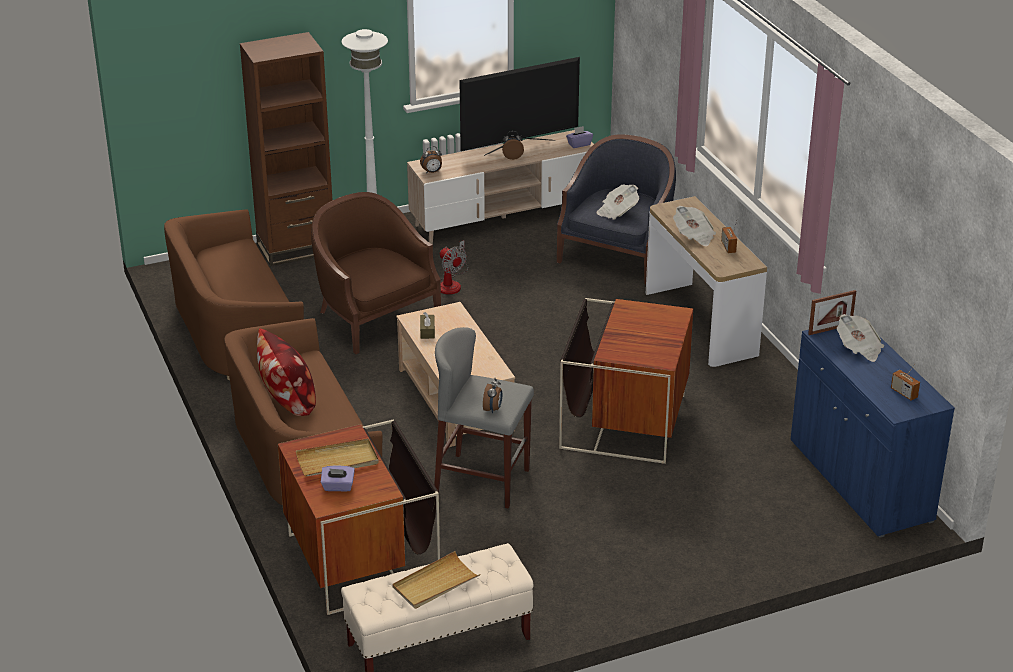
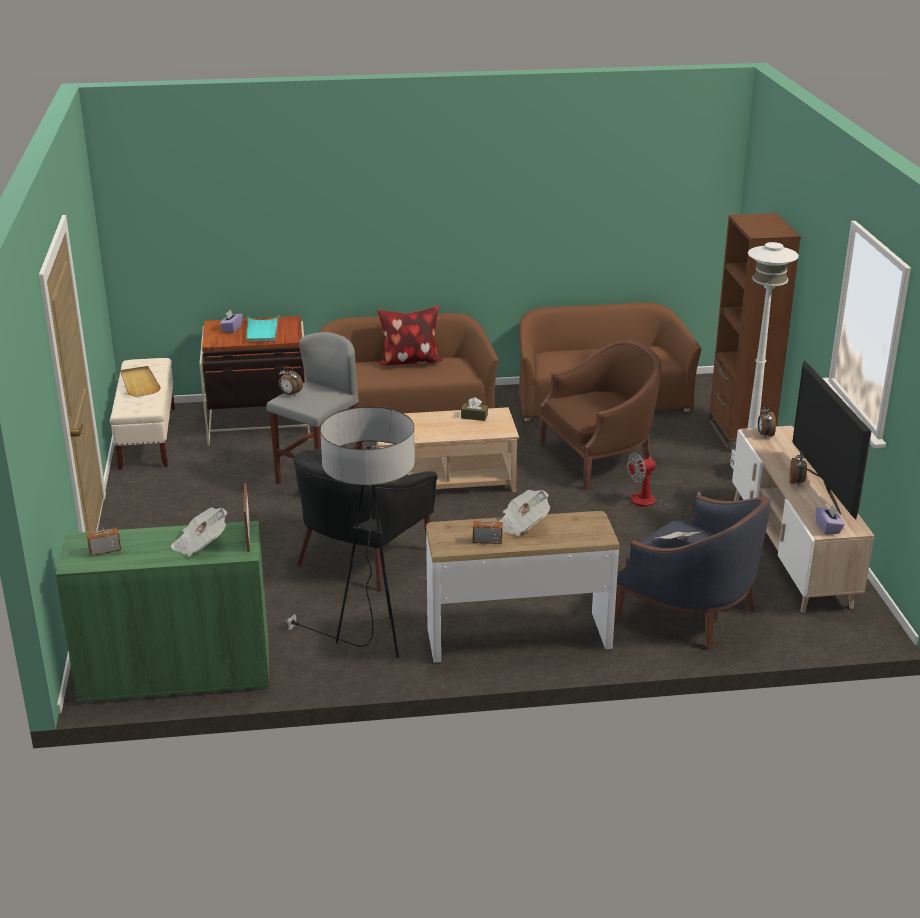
camera: 105 degrees right, 5 degrees down
beige tray [296,438,379,477] -> turquoise tray [247,316,279,342]
side table [559,298,693,464] -> black armchair [293,448,438,592]
blue cabinet [790,329,955,538] -> green cabinet [55,521,269,704]
none -> floor lamp [285,407,415,658]

